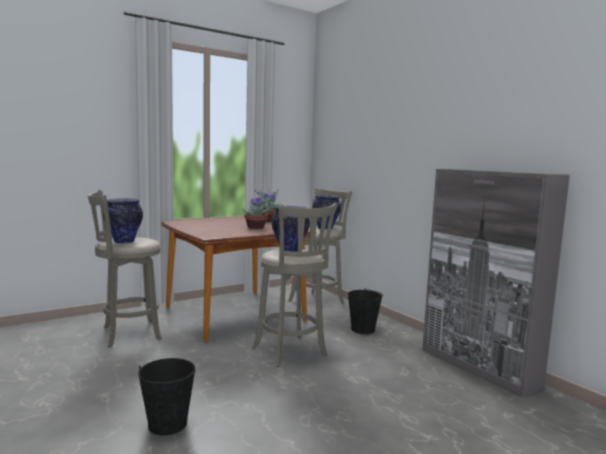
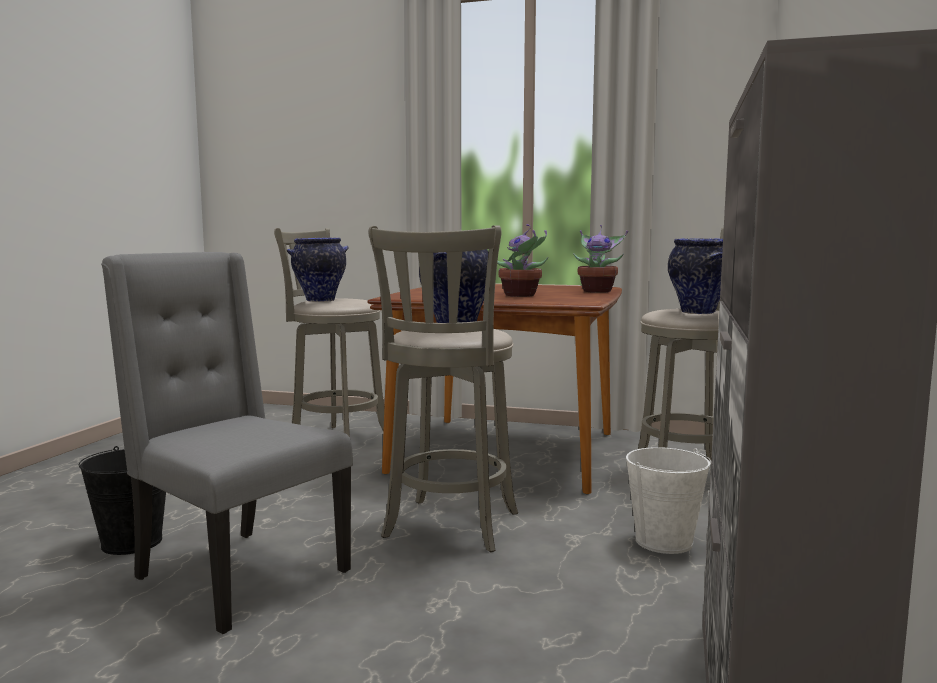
camera: 50 degrees right, 0 degrees up
black bucket [348,288,383,334] -> white bucket [626,447,711,554]
none -> grey chair [101,252,353,634]

